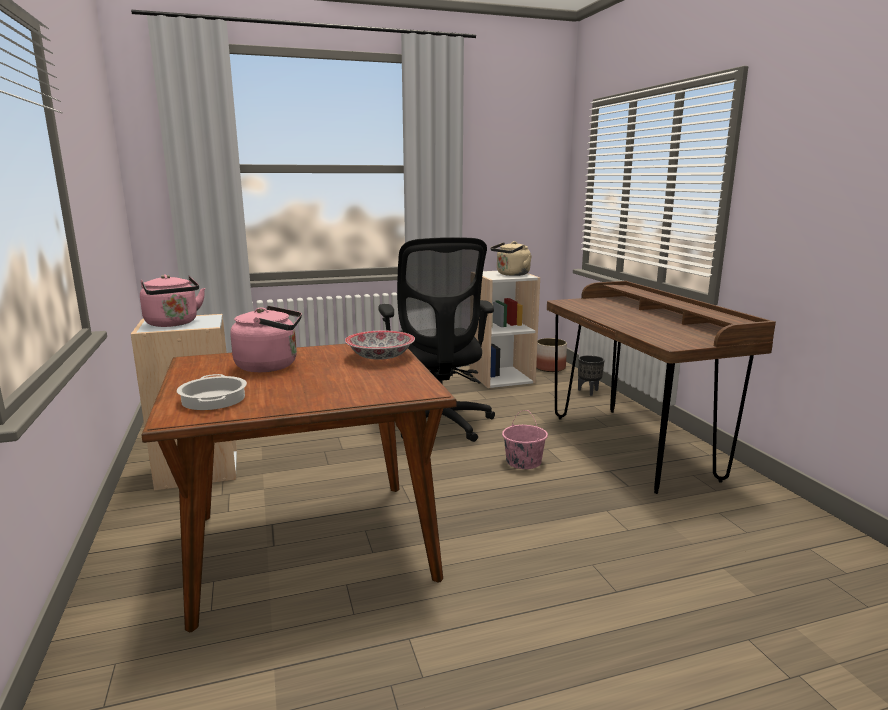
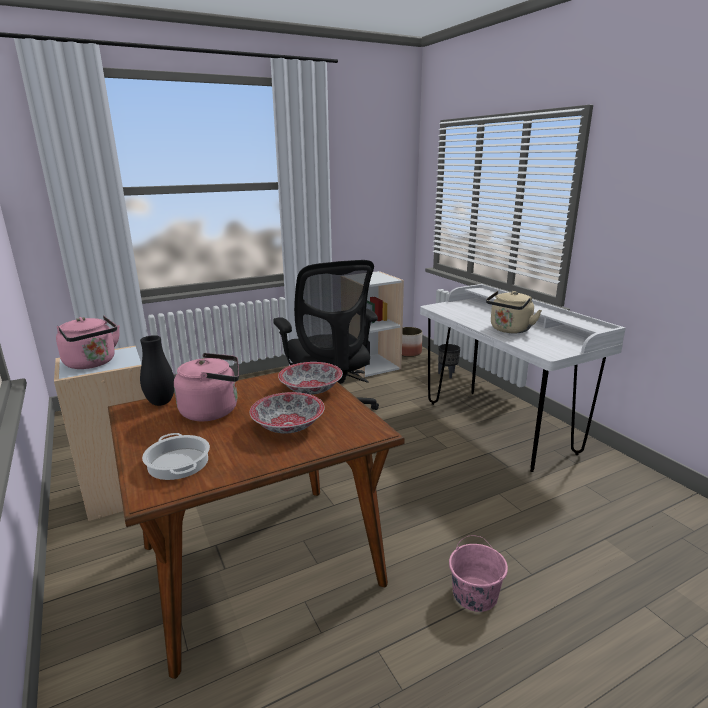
camera: 10 degrees left, 5 degrees up
beige kettle [491,241,532,276] -> beige kettle moved to [486,291,542,333]
pink bucket [502,410,548,469] -> pink bucket moved to [449,535,508,612]
brown desk [547,281,776,494] -> white desk [420,284,626,472]
none -> black vase [140,335,174,406]
none -> bowl [250,392,325,433]

